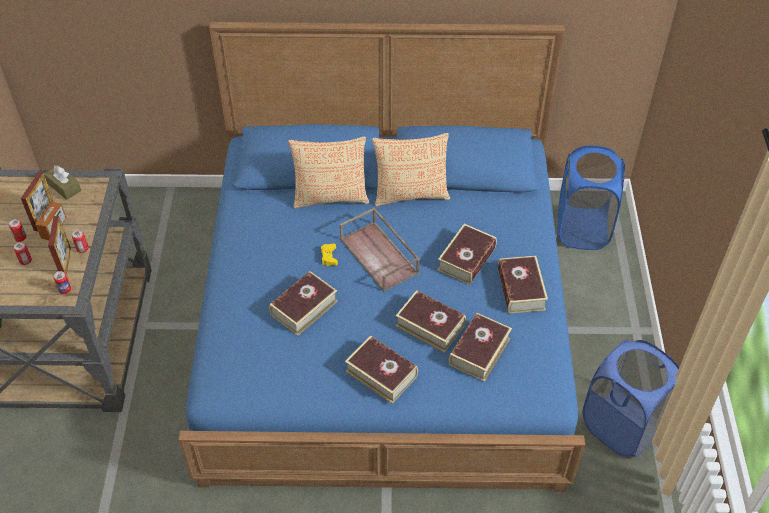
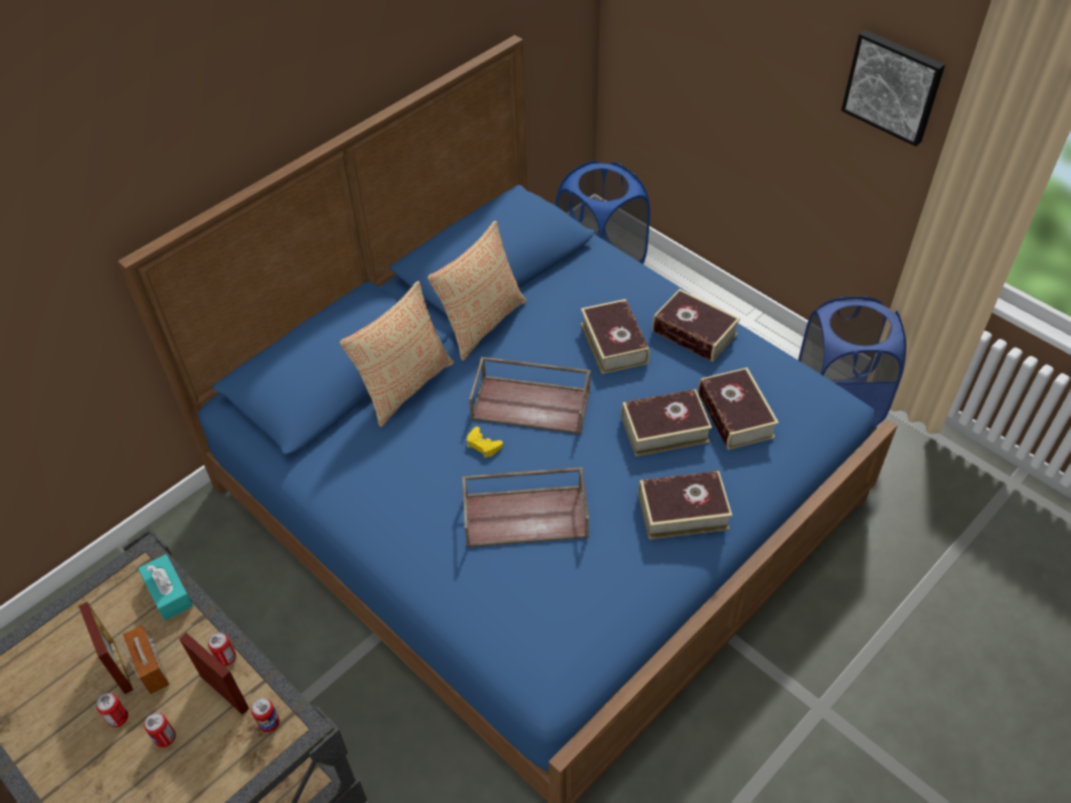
camera: 45 degrees left, 0 degrees up
brown tissue box [44,165,81,200] -> none
book [269,271,338,336] -> brown tray [462,467,589,547]
none -> turquoise tissue box [138,554,193,621]
none -> picture [841,30,945,147]

